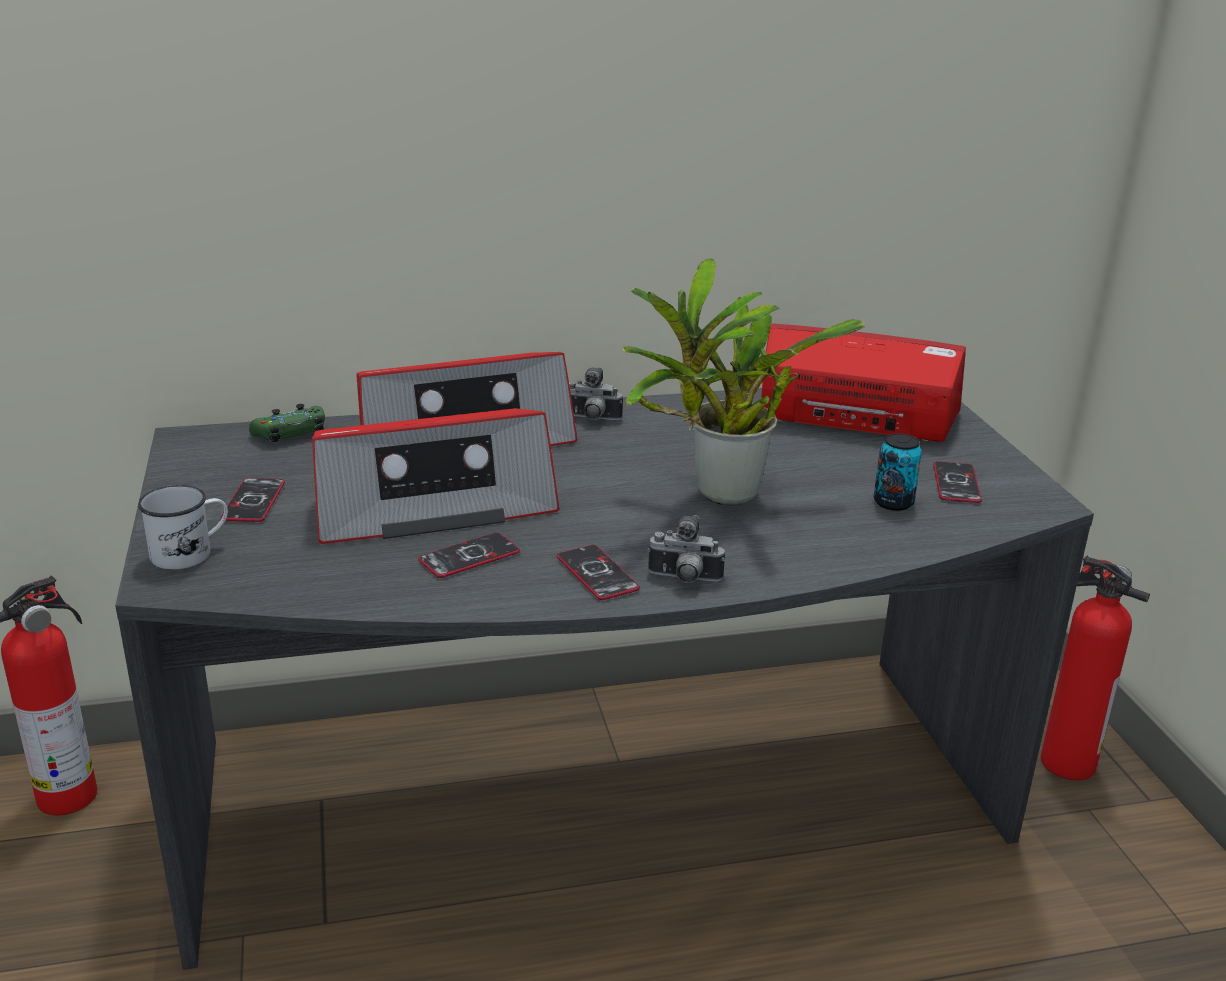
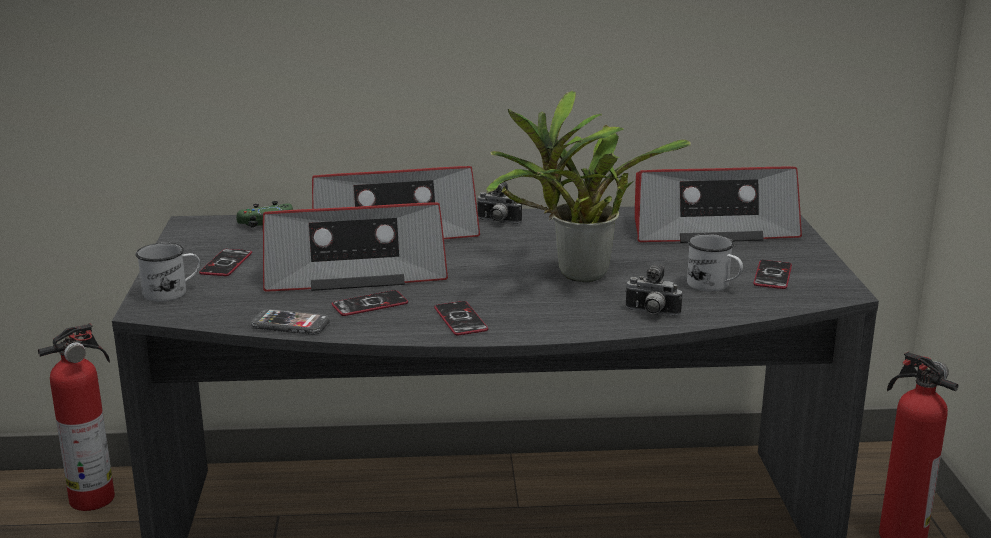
camera: 10 degrees right, 5 degrees down
camera [647,515,725,583] -> camera moved to [625,265,682,316]
radio [761,324,966,442] -> radio turned 150 degrees clockwise [635,167,802,243]
can [873,433,922,511] -> white mug [687,234,743,292]
none -> phone [251,309,330,335]

